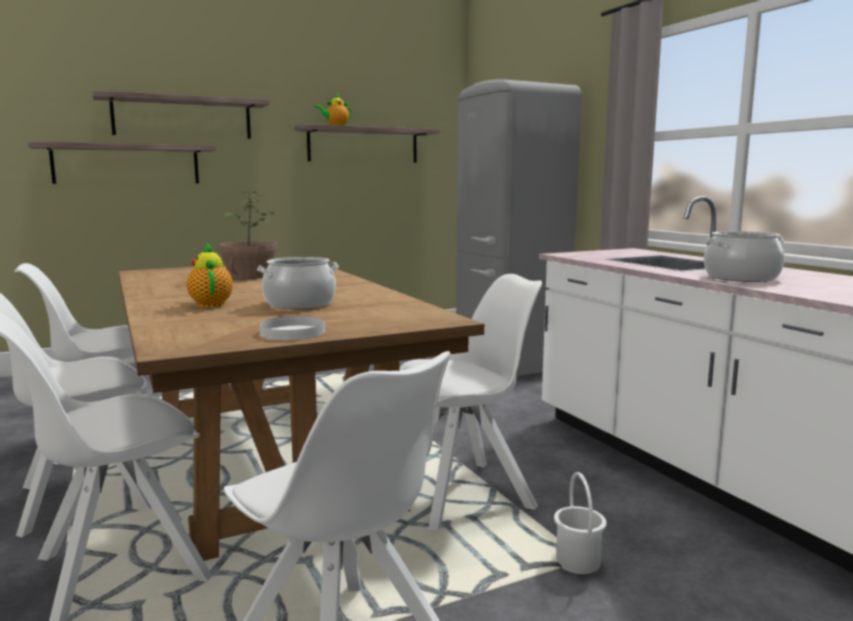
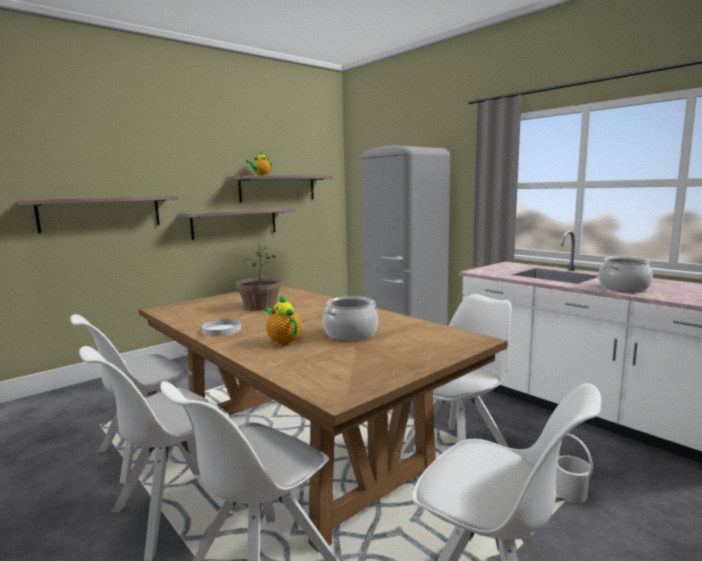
camera: 15 degrees left, 0 degrees up
shelf [92,90,270,139] -> shelf moved to [179,208,295,240]
white plate [259,316,325,340] -> white plate moved to [202,319,241,336]

